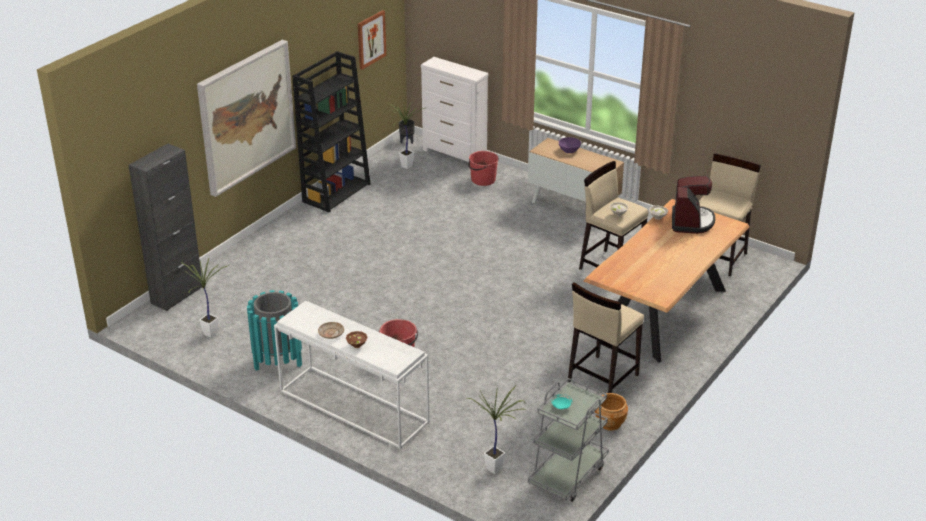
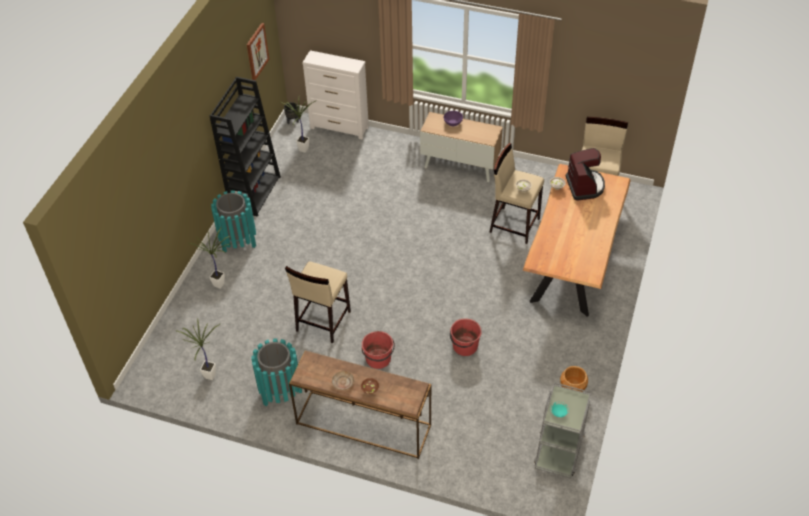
camera: 15 degrees left, 15 degrees up
black cabinet [129,143,203,311] -> none
picture [197,40,296,197] -> none
white console table [274,301,429,450] -> brown console table [289,351,431,459]
potted plant [467,385,525,474] -> potted plant moved to [188,228,231,289]
red bucket [468,151,499,186] -> red bucket moved to [450,318,482,356]
beige stool [568,282,644,393] -> beige stool moved to [285,261,351,343]
none -> turquoise trash can [211,190,256,253]

